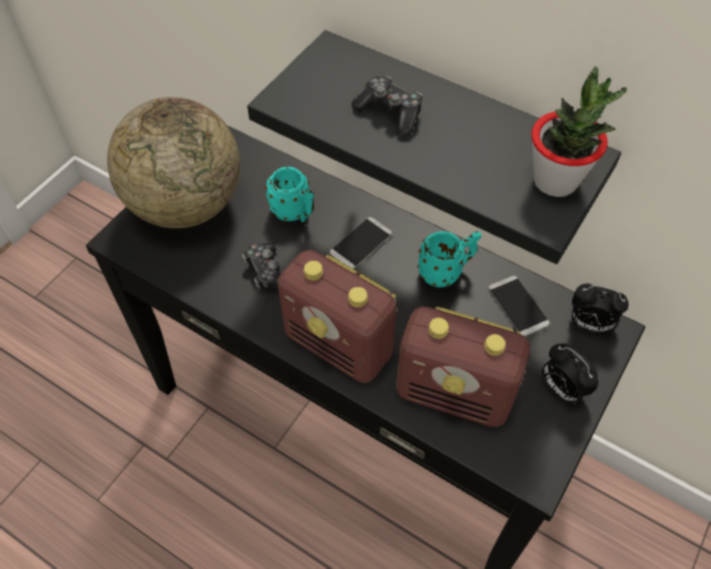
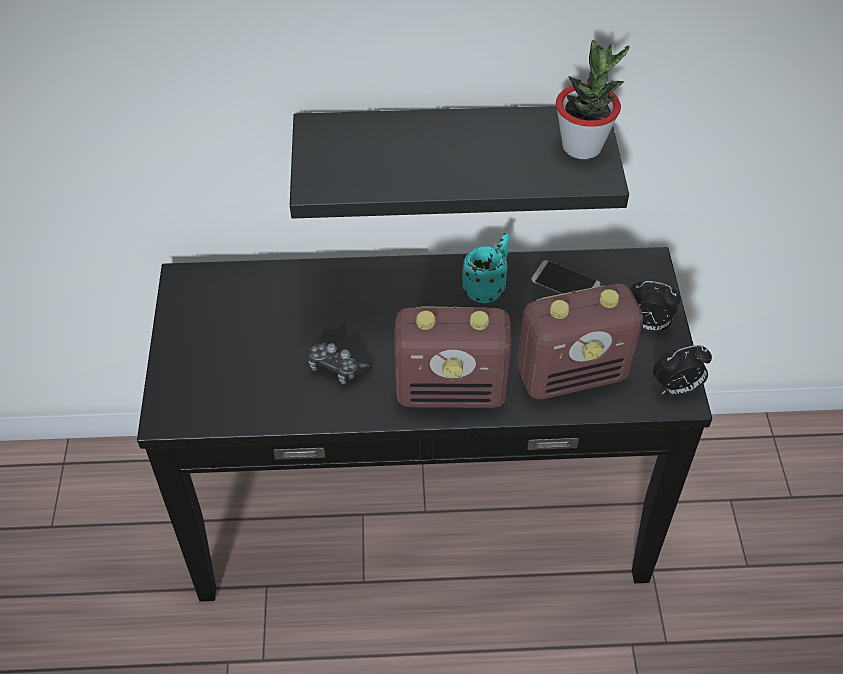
camera: 35 degrees left, 5 degrees down
globe [107,97,240,228] -> none
turquoise mug [265,167,314,222] -> none
phone [330,217,392,269] -> none
game controller [352,76,423,137] -> none
alarm clock [572,283,629,333] -> alarm clock moved to [653,345,712,396]

